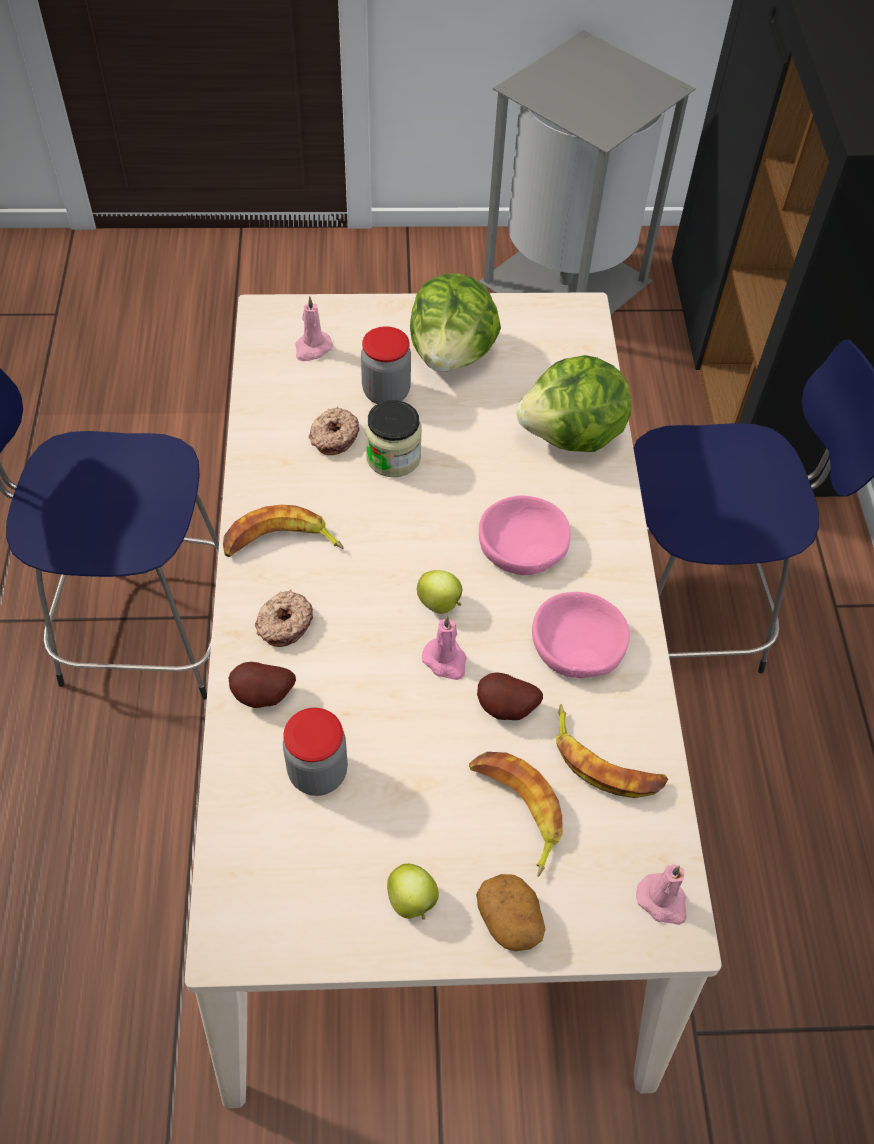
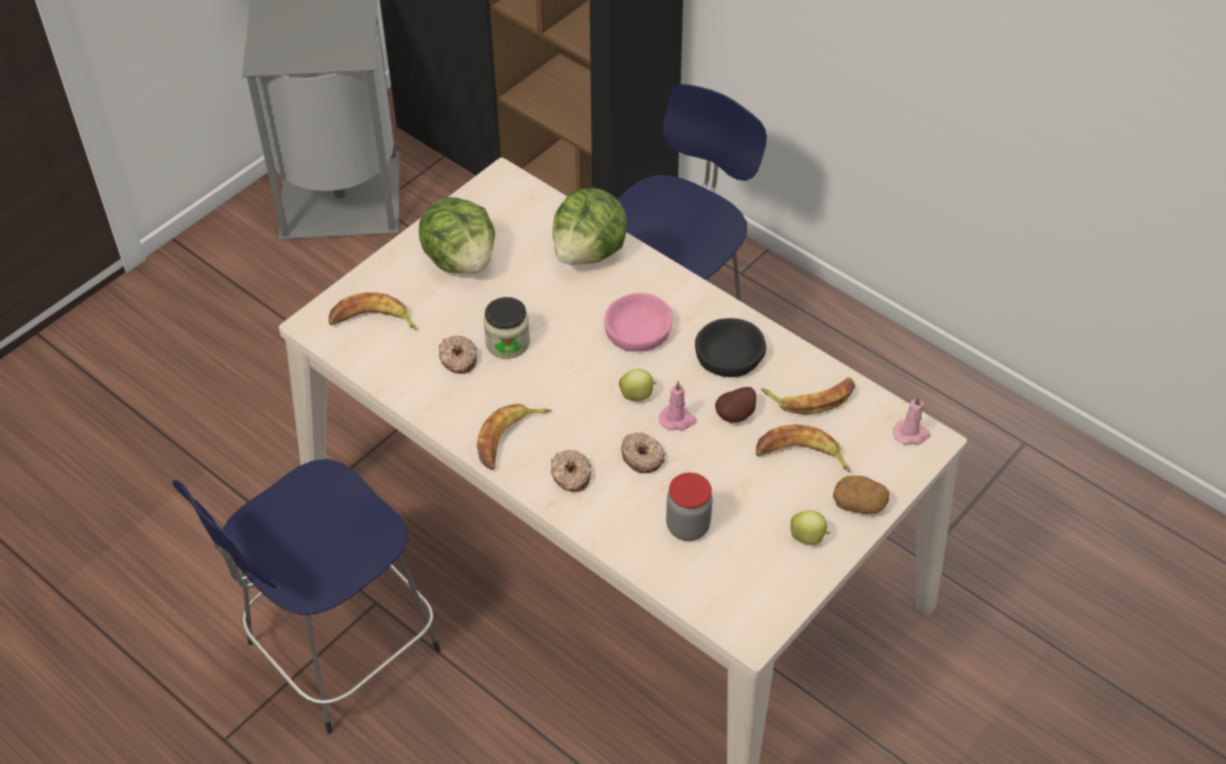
camera: 45 degrees left, 5 degrees down
potato [229,662,296,708] -> none
pink candle [295,296,333,361] -> banana [329,292,417,330]
jar [361,326,411,404] -> none
pink bowl [532,592,630,678] -> black bowl [695,318,766,377]
none -> donut [621,432,665,473]

